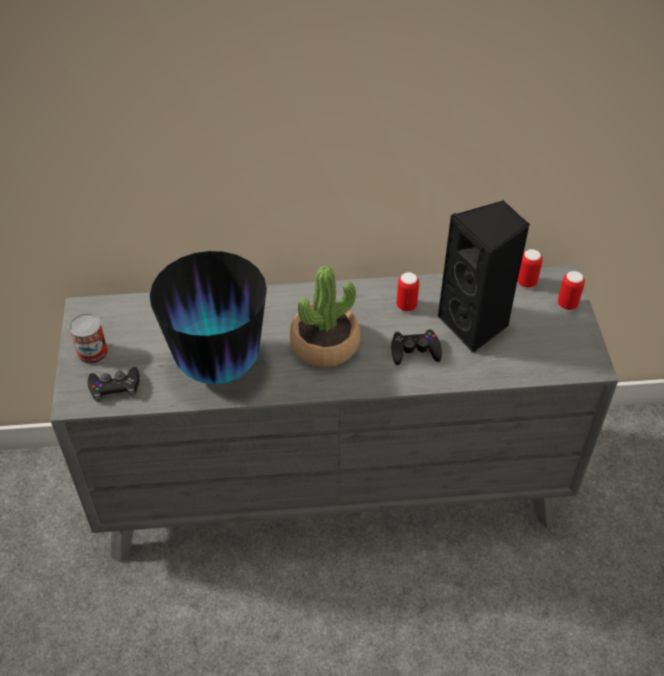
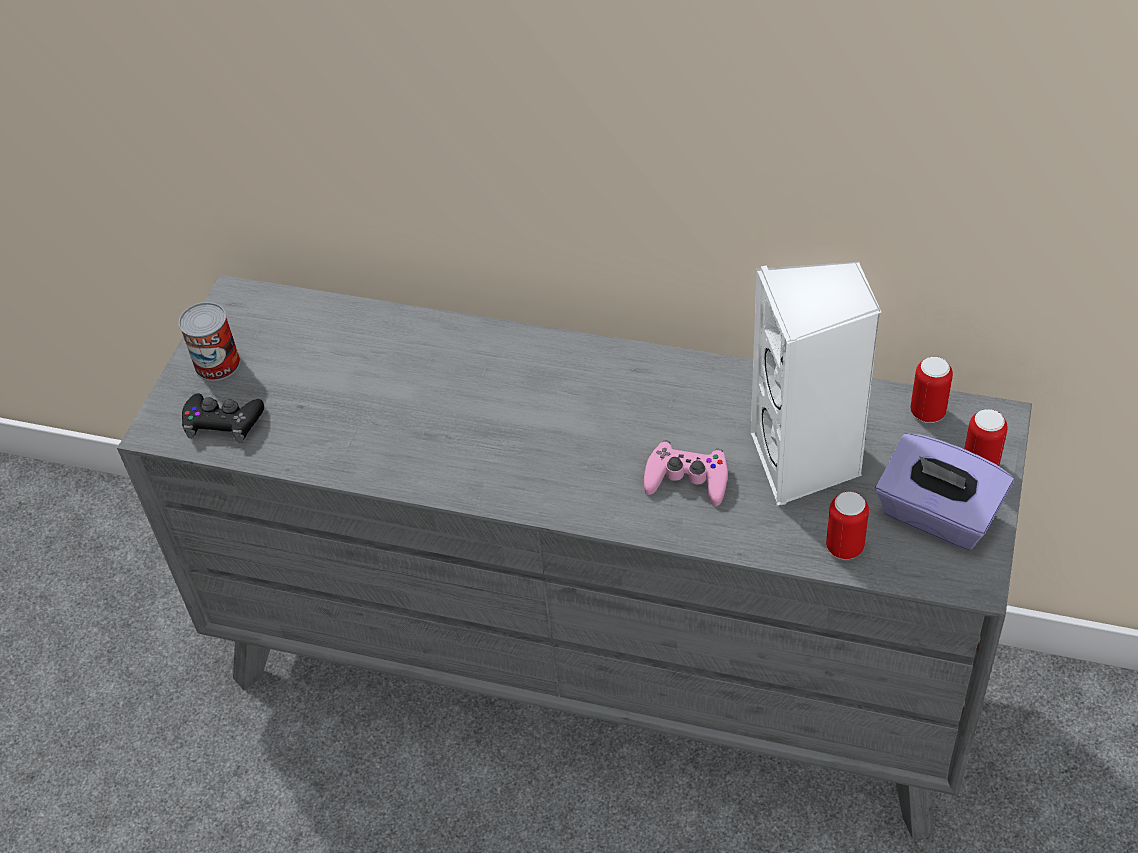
camera: 25 degrees right, 0 degrees up
vase [150,251,267,384] -> none
potted plant [289,266,360,367] -> none
black game controller [391,329,442,365] -> pink game controller [644,440,728,506]
can [396,272,419,312] -> can moved to [826,491,869,560]
black speaker [438,200,530,353] -> white speaker [751,262,881,505]
none -> purple tissue box [875,433,1014,550]

